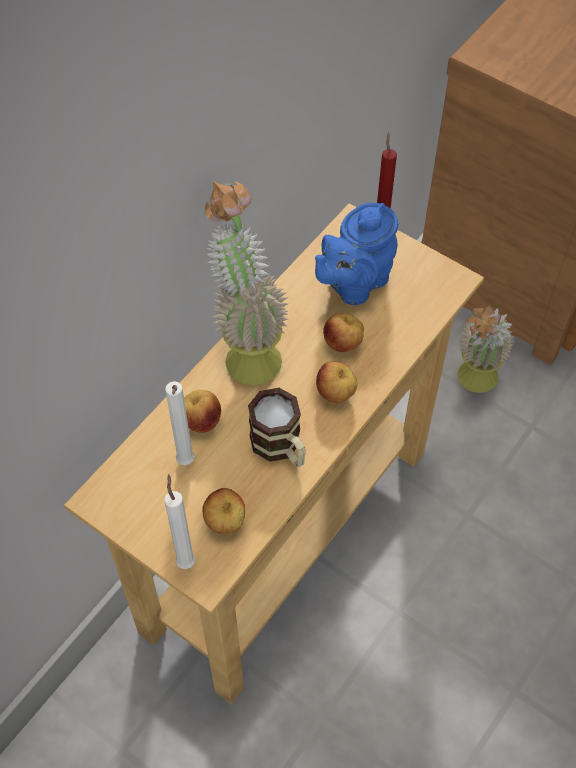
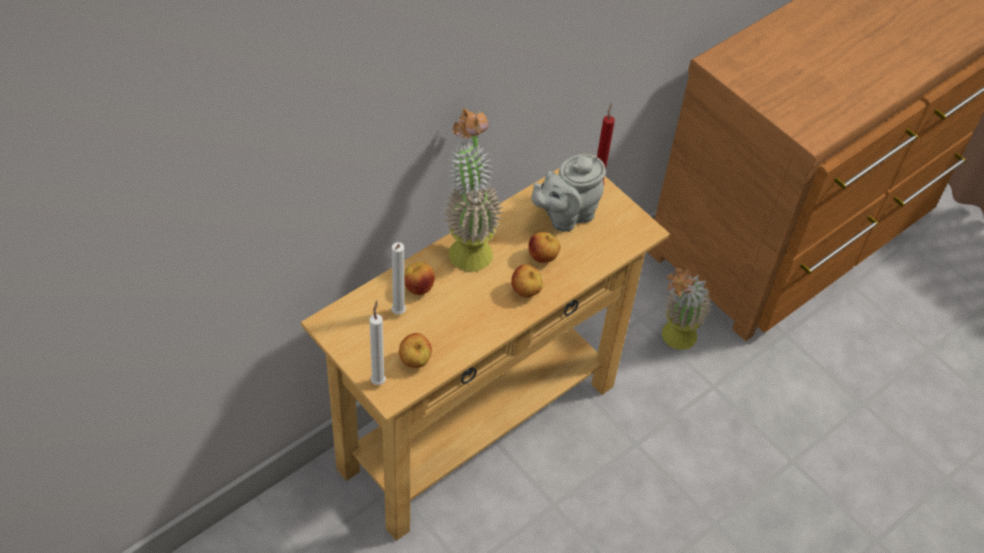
camera: 10 degrees right, 5 degrees down
mug [248,388,306,467] -> none
blue teapot [315,203,398,305] -> grey teapot [531,154,606,231]

